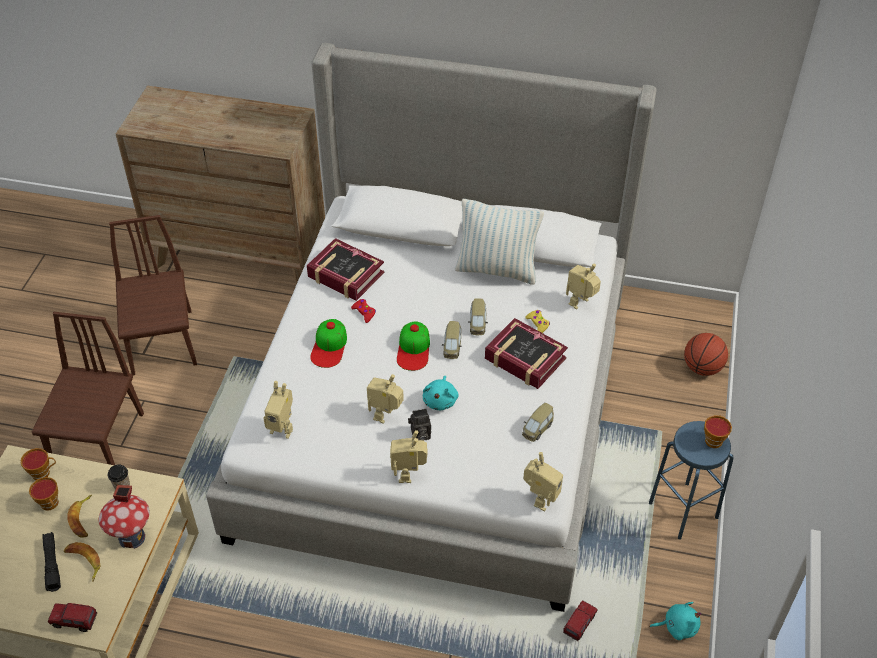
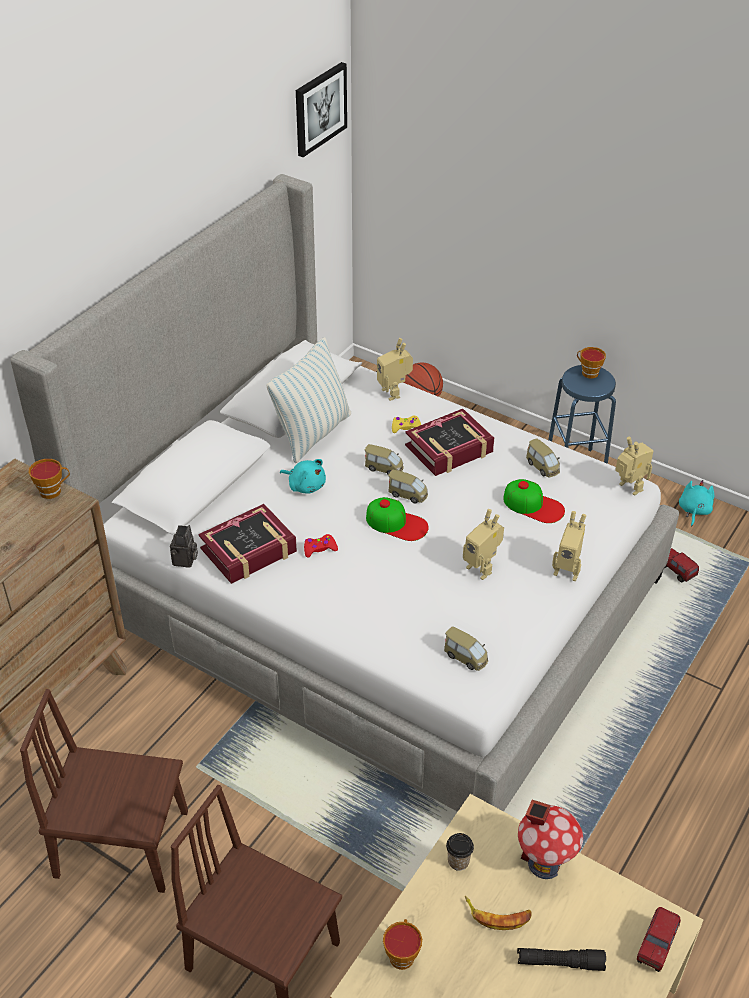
camera: 70 degrees left, 5 degrees down
cup [29,477,59,511] -> cup moved to [29,459,70,499]
banana [64,542,100,582] -> none
toy robot [263,381,293,439] -> toy car [444,627,488,671]
cap [310,319,347,368] -> cap moved to [503,479,565,523]
camera [408,409,431,441] -> camera moved to [170,525,198,568]
turquoise plush toy [423,376,459,410] -> turquoise plush toy moved to [280,459,326,493]
none -> picture [296,62,347,157]

